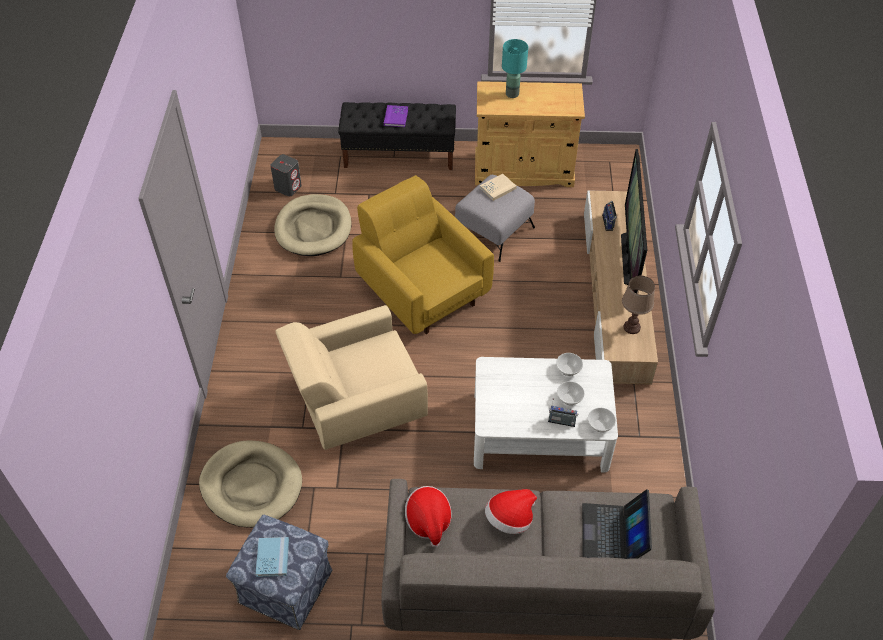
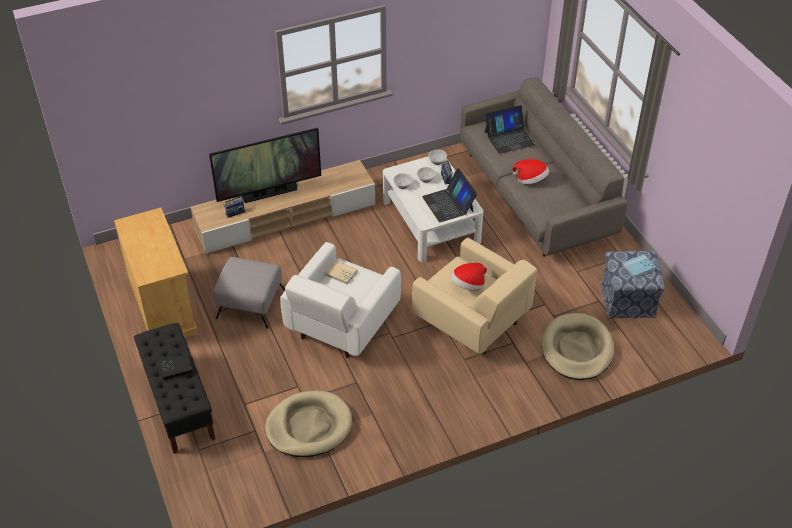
camera: 115 degrees left, 5 degrees down
grey speaker [270,154,302,197] -> none
yellow armchair [352,175,494,334] -> white armchair [280,242,401,358]
purple book [384,105,408,127] -> black book [159,353,193,380]
hat [405,486,452,547] -> hat moved to [451,263,487,291]
beige book [480,174,517,201] -> beige book moved to [324,260,358,284]
turquoise table lamp [502,39,528,98] -> none
brown table lamp [622,276,655,334] -> none
none -> laptop [422,168,477,223]

